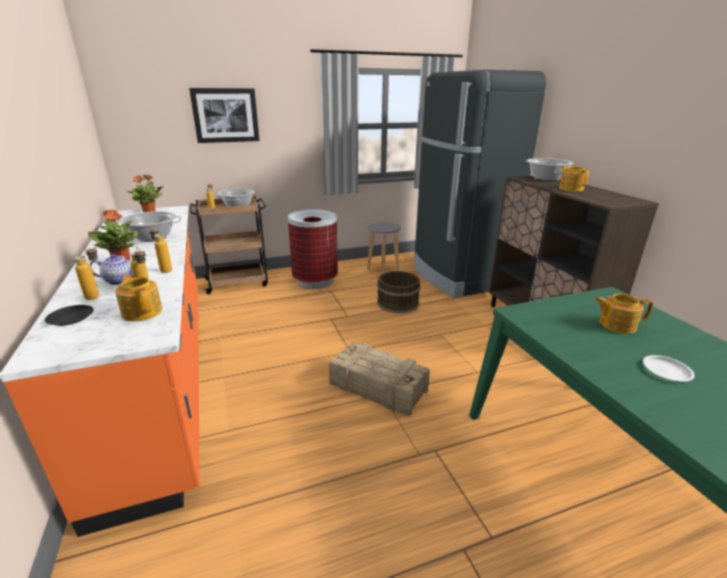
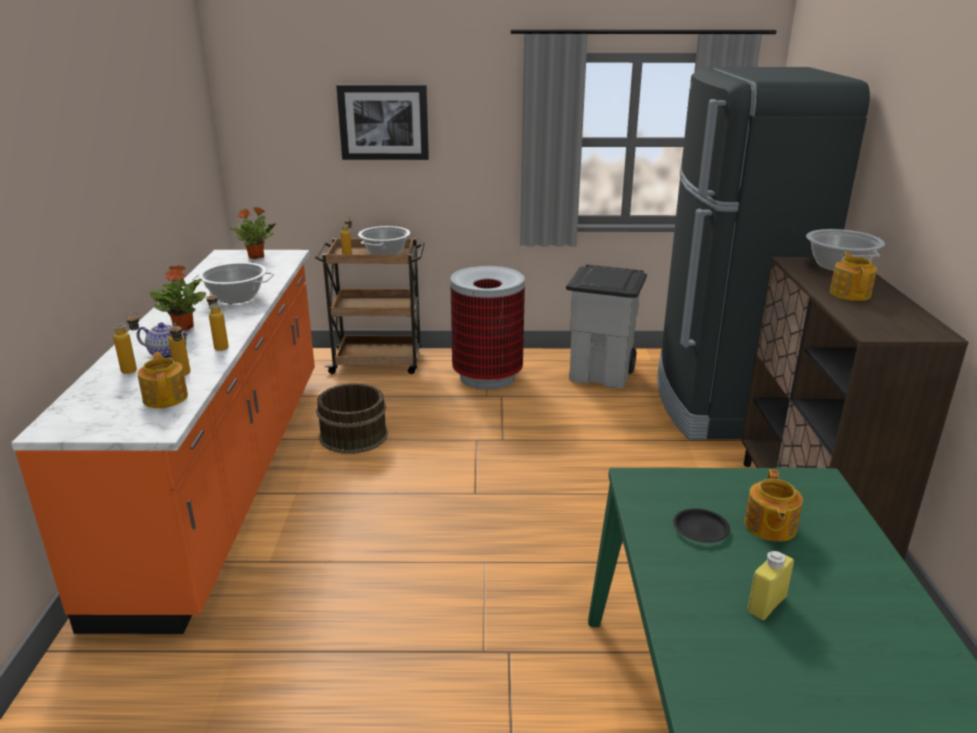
camera: 20 degrees right, 0 degrees up
black plate [44,305,94,326] -> black plate moved to [673,508,730,543]
crate [329,342,430,417] -> none
grey stool [367,222,401,274] -> grey trash can [566,264,647,388]
brown bucket [377,271,421,313] -> brown bucket moved to [316,383,388,454]
teapot [595,294,653,334] -> teapot turned 105 degrees counterclockwise [744,469,803,542]
white plate [643,355,695,381] -> yellow bottle [747,551,794,620]

